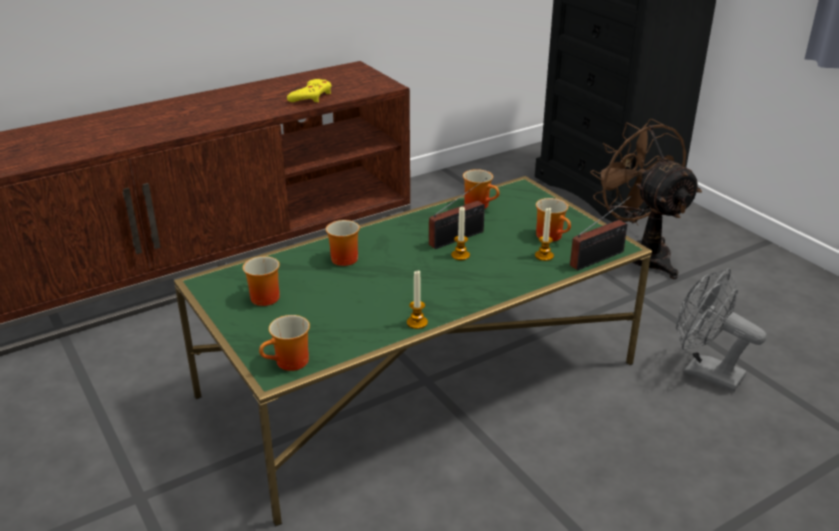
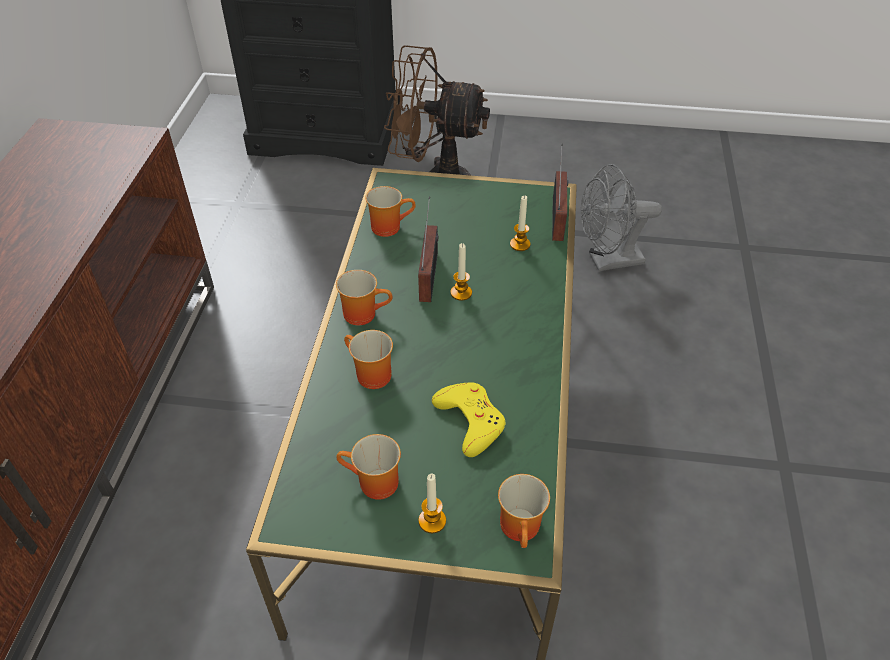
camera: 50 degrees left, 15 degrees up
yellow game controller [287,79,331,102] -> yellow game controller moved to [432,382,505,457]
candle [407,271,428,329] -> candle moved to [418,474,446,533]
mug [536,198,571,242] -> mug moved to [336,270,393,325]

